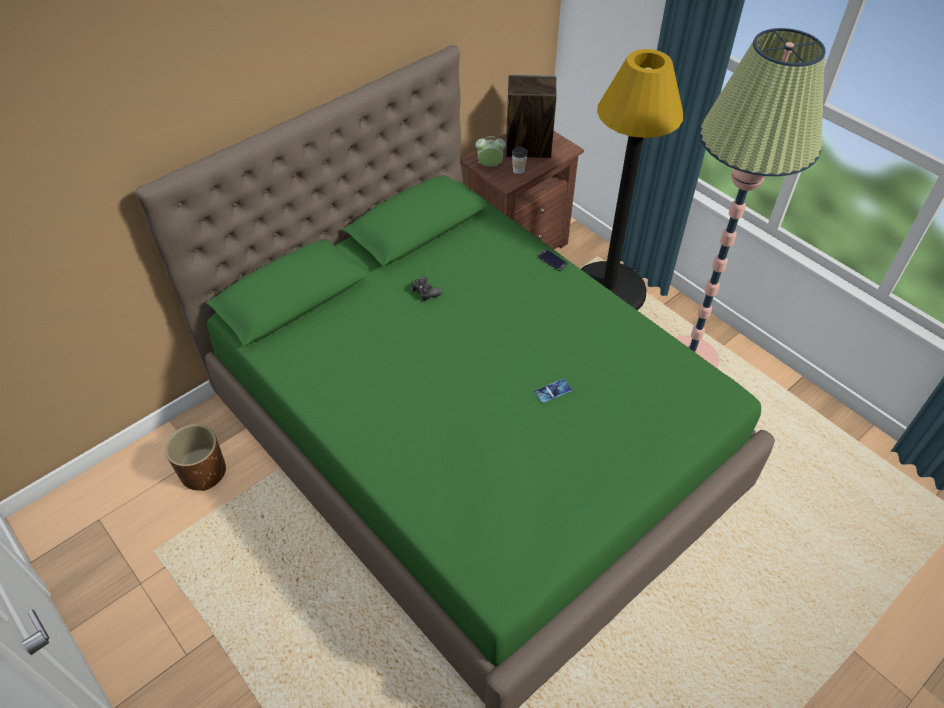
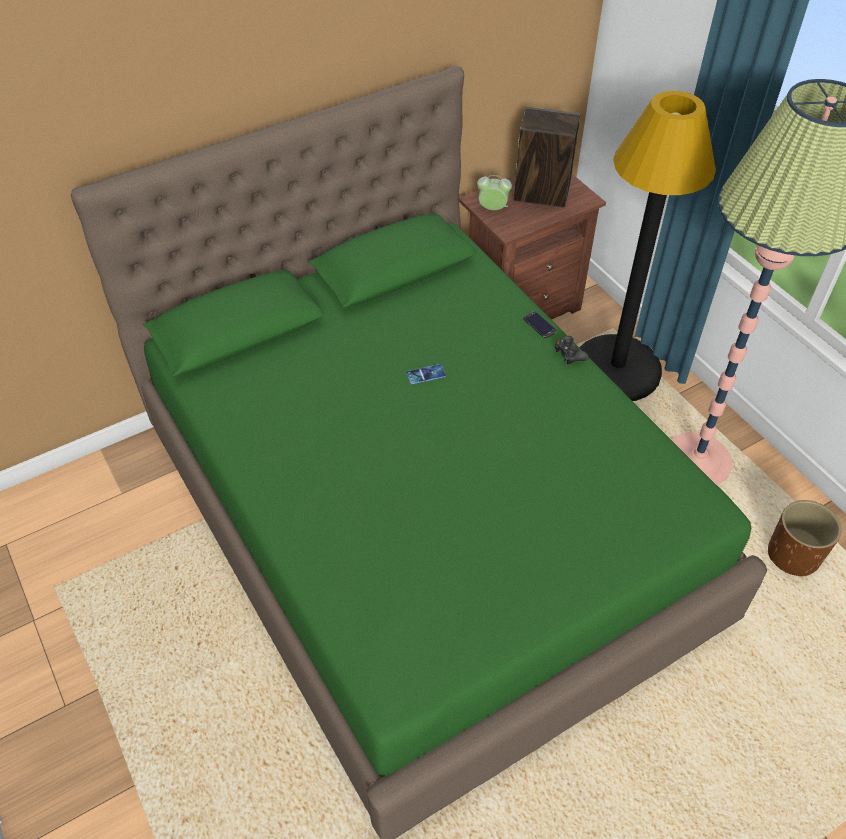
camera: 10 degrees right, 0 degrees up
brown planter [165,424,226,491] -> brown planter moved to [768,500,842,577]
black game controller [411,276,442,301] -> black game controller moved to [554,336,589,364]
cup [512,146,528,174] -> none
phone [534,379,572,403] -> phone moved to [406,364,446,385]

